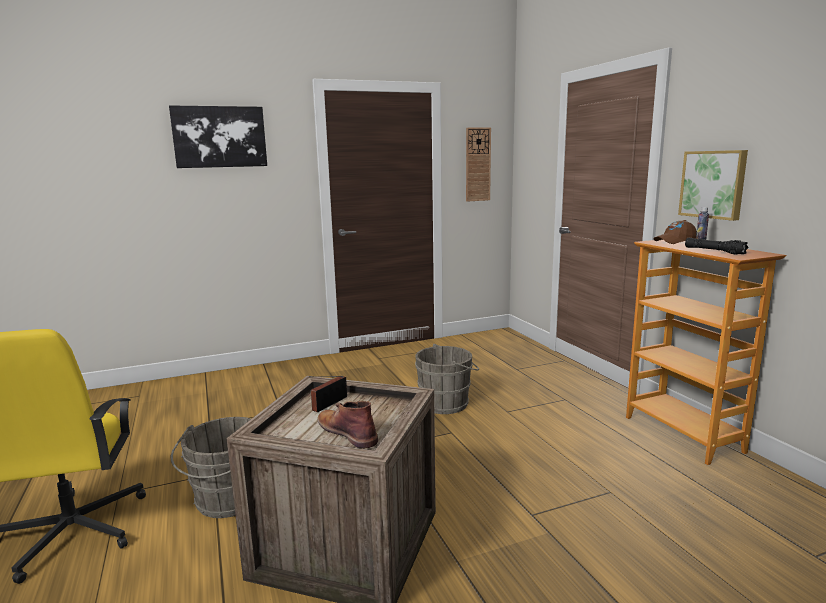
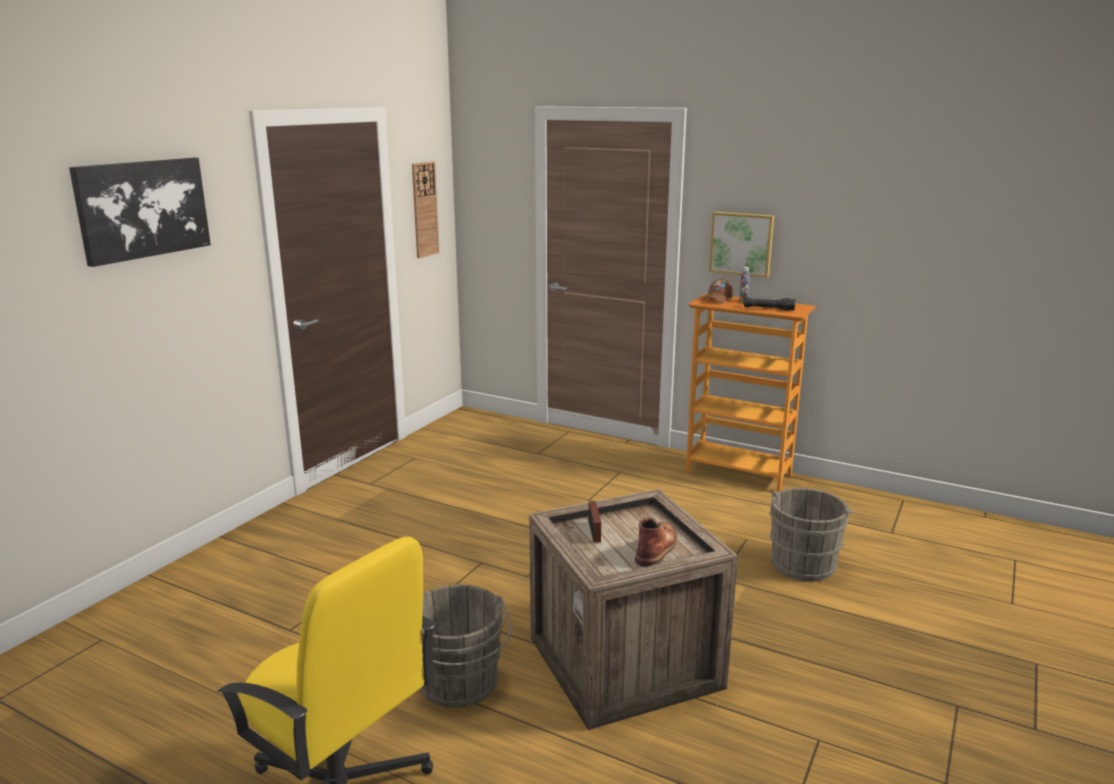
camera: 40 degrees left, 5 degrees up
brown boot [317,401,378,448] -> brown boot turned 105 degrees clockwise [635,516,677,567]
grey bucket [415,344,479,414] -> grey bucket moved to [770,488,854,581]

